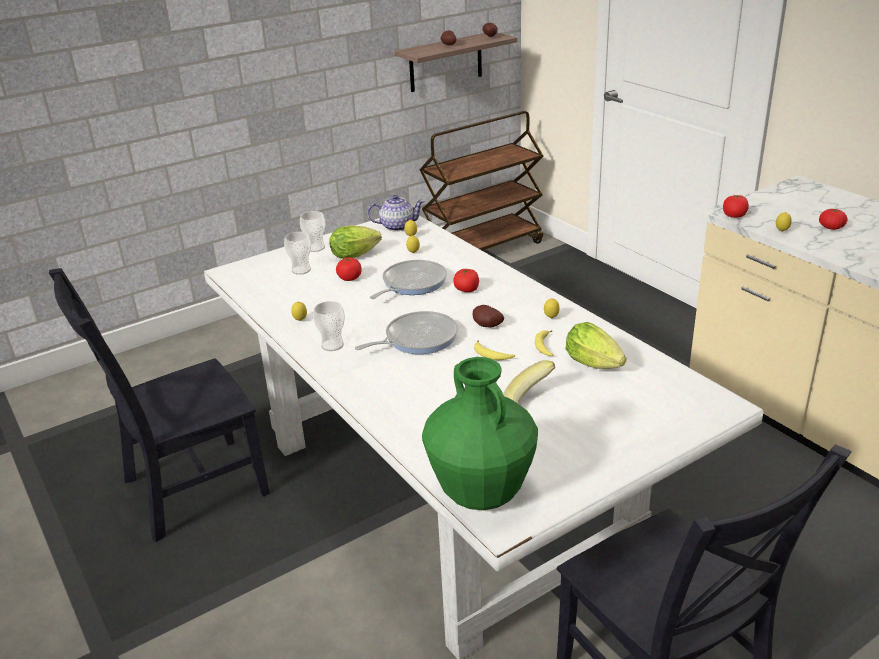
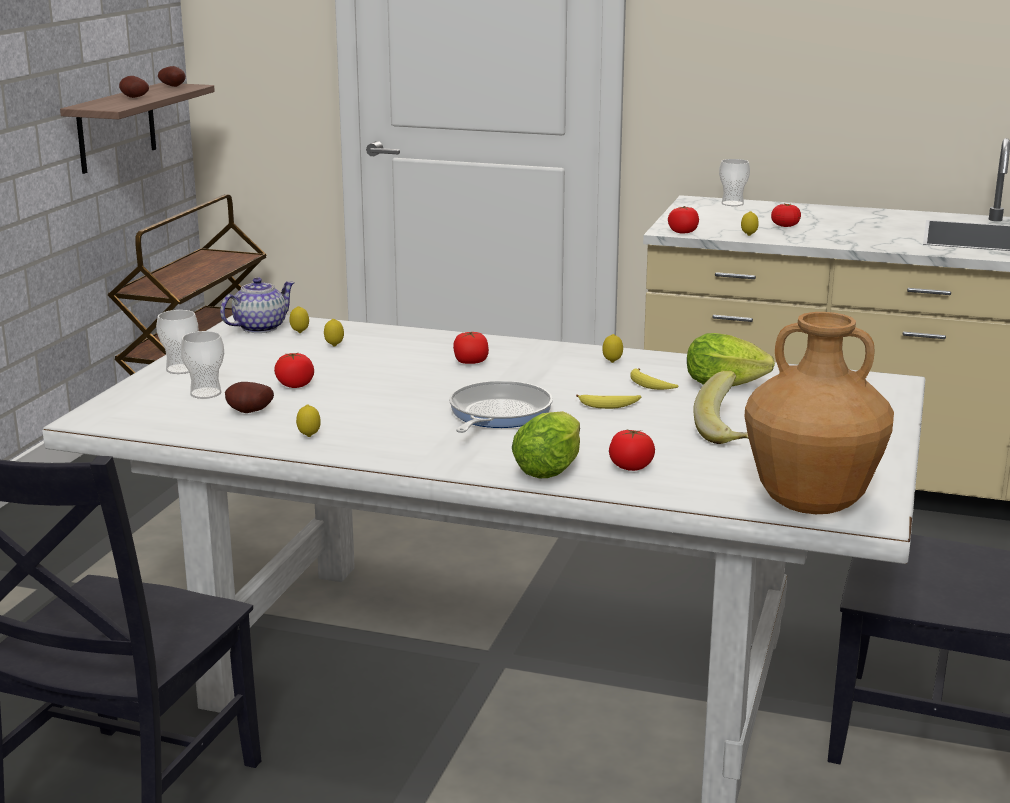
camera: 40 degrees left, 10 degrees down
cup [313,301,345,351] -> cup moved to [719,159,750,206]
lettuce [330,225,382,259] -> lettuce moved to [512,411,580,478]
frying pan [370,260,447,299] -> none
green vase [422,357,538,510] -> brown vase [744,312,894,514]
potato [472,305,504,328] -> potato moved to [225,382,274,413]
none -> tomato [609,429,655,471]

